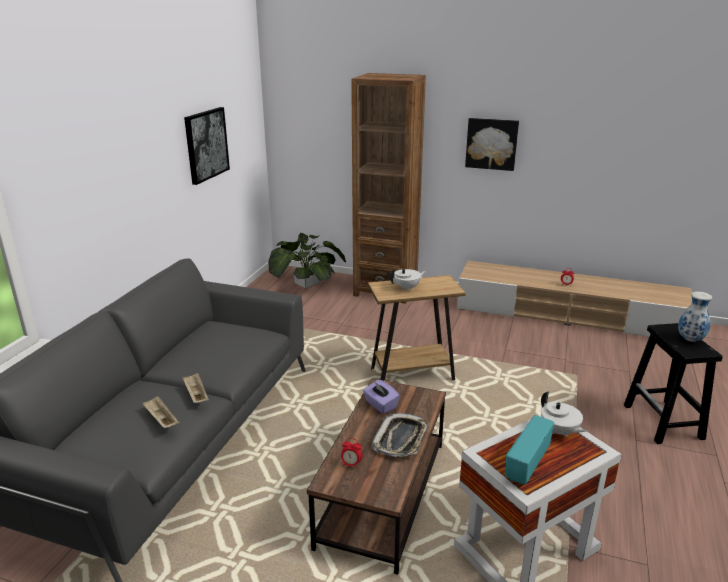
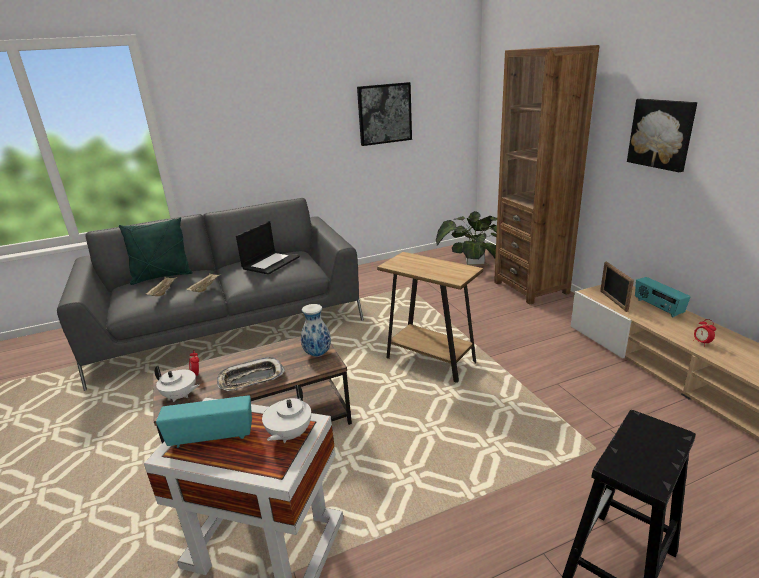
camera: 50 degrees right, 0 degrees up
purple tissue box [363,380,400,414] -> none
white teapot [390,268,426,291] -> white teapot moved to [155,365,199,402]
vase [678,291,712,342] -> vase moved to [301,304,331,357]
none -> green pillow [119,217,193,285]
none -> laptop [236,221,300,275]
none -> picture frame [600,262,634,312]
none -> radio [635,277,690,317]

